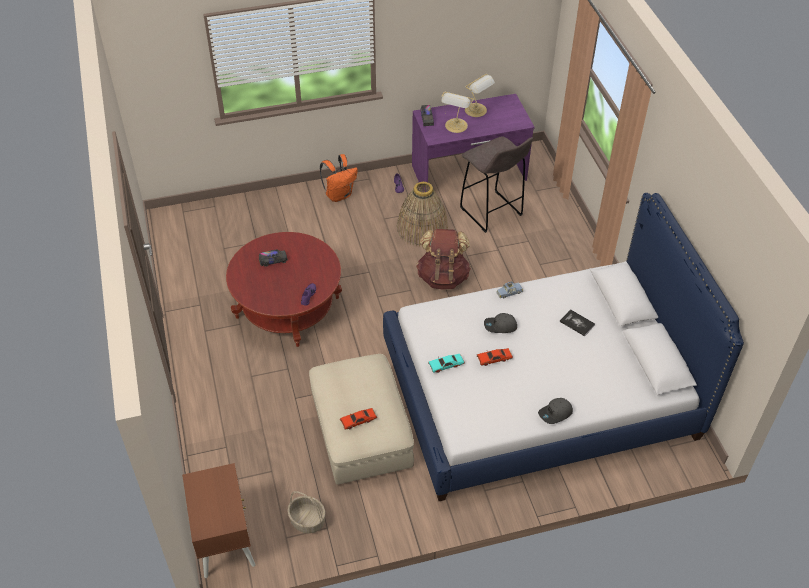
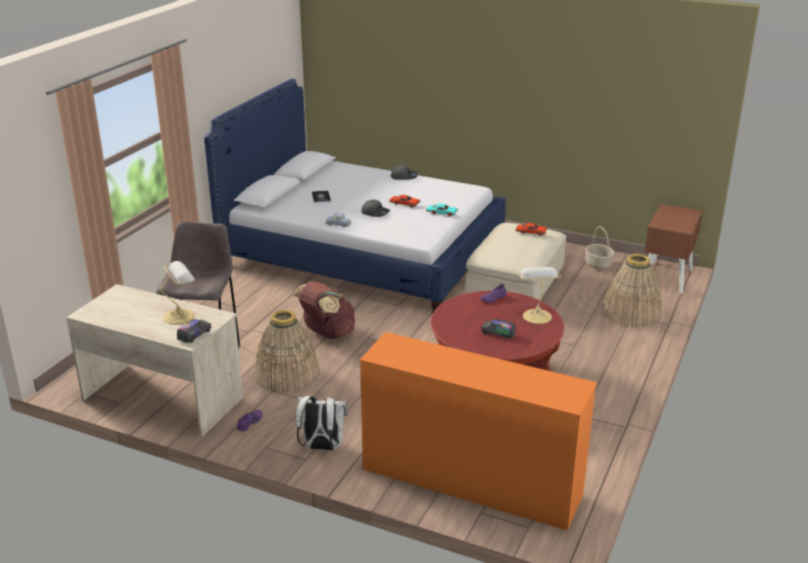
camera: 140 degrees left, 20 degrees down
orange backpack [320,154,358,202] -> white backpack [296,395,348,450]
purple desk [412,94,535,192] -> beige desk [66,284,243,437]
table lamp [465,74,495,117] -> table lamp moved to [519,267,561,324]
none -> orange dresser [360,332,597,531]
none -> basket [602,254,662,329]

